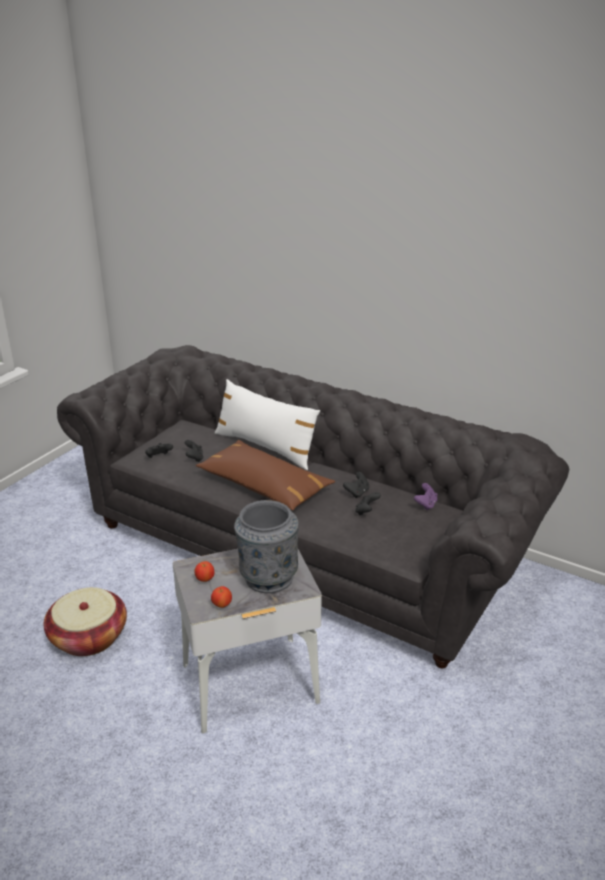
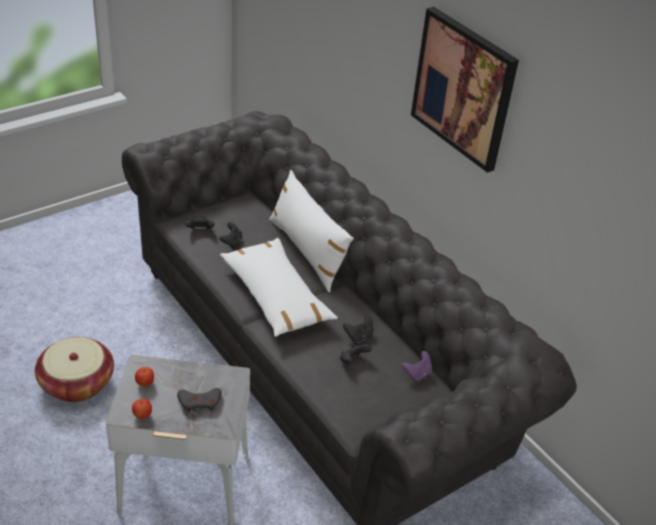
camera: 20 degrees right, 10 degrees up
brown pillow [195,440,335,510] -> white pillow [220,237,338,337]
grey vase [234,500,299,593] -> grey game controller [177,388,222,413]
none -> picture [411,7,519,173]

